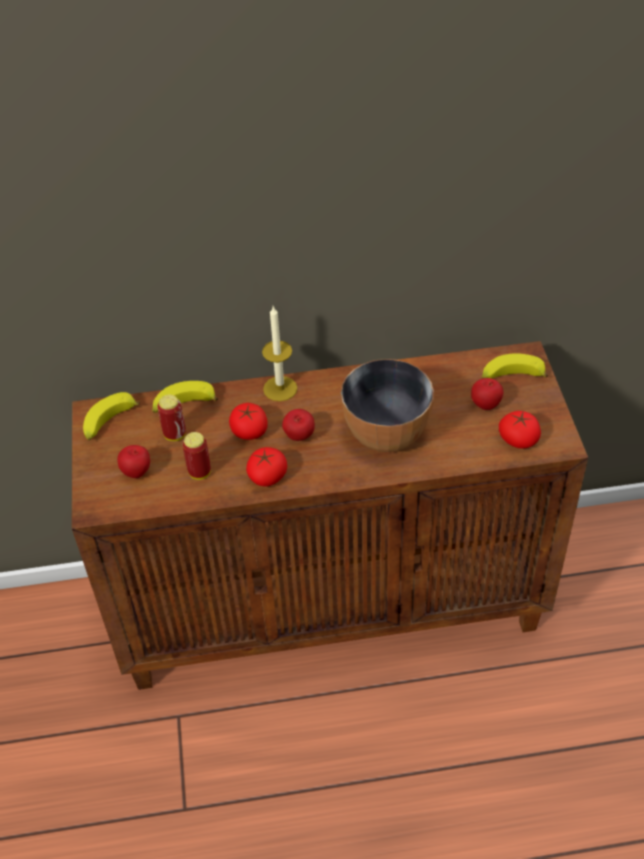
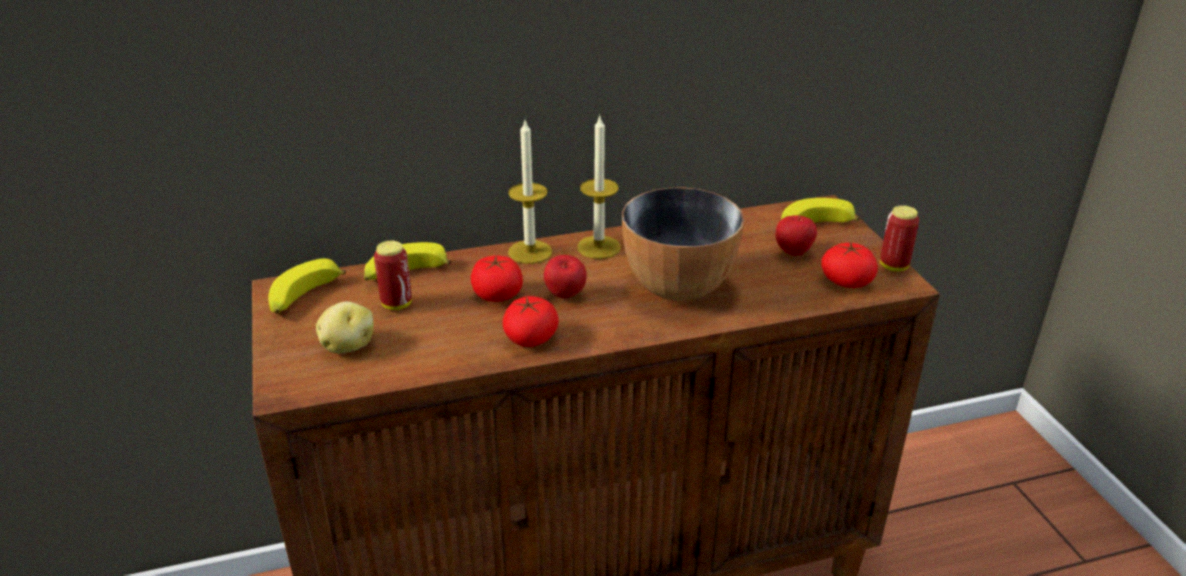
camera: 10 degrees left, 15 degrees down
apple [117,445,150,478] -> potato [316,302,374,354]
can [183,432,211,480] -> can moved to [880,205,919,271]
none -> candle [577,114,621,259]

